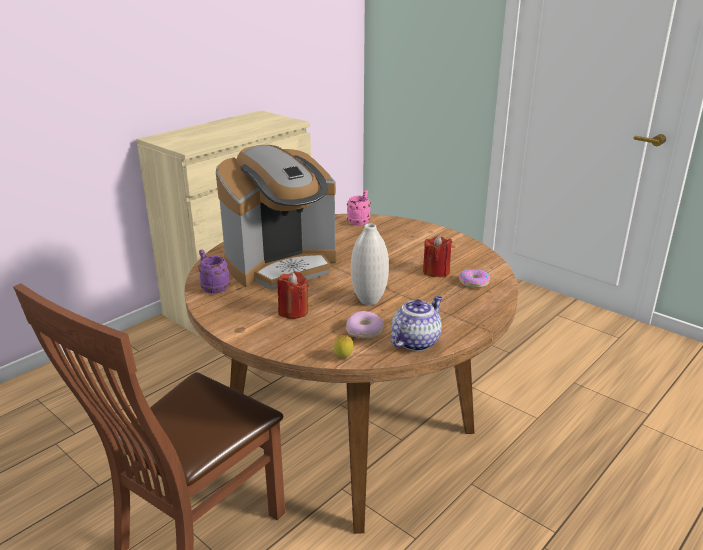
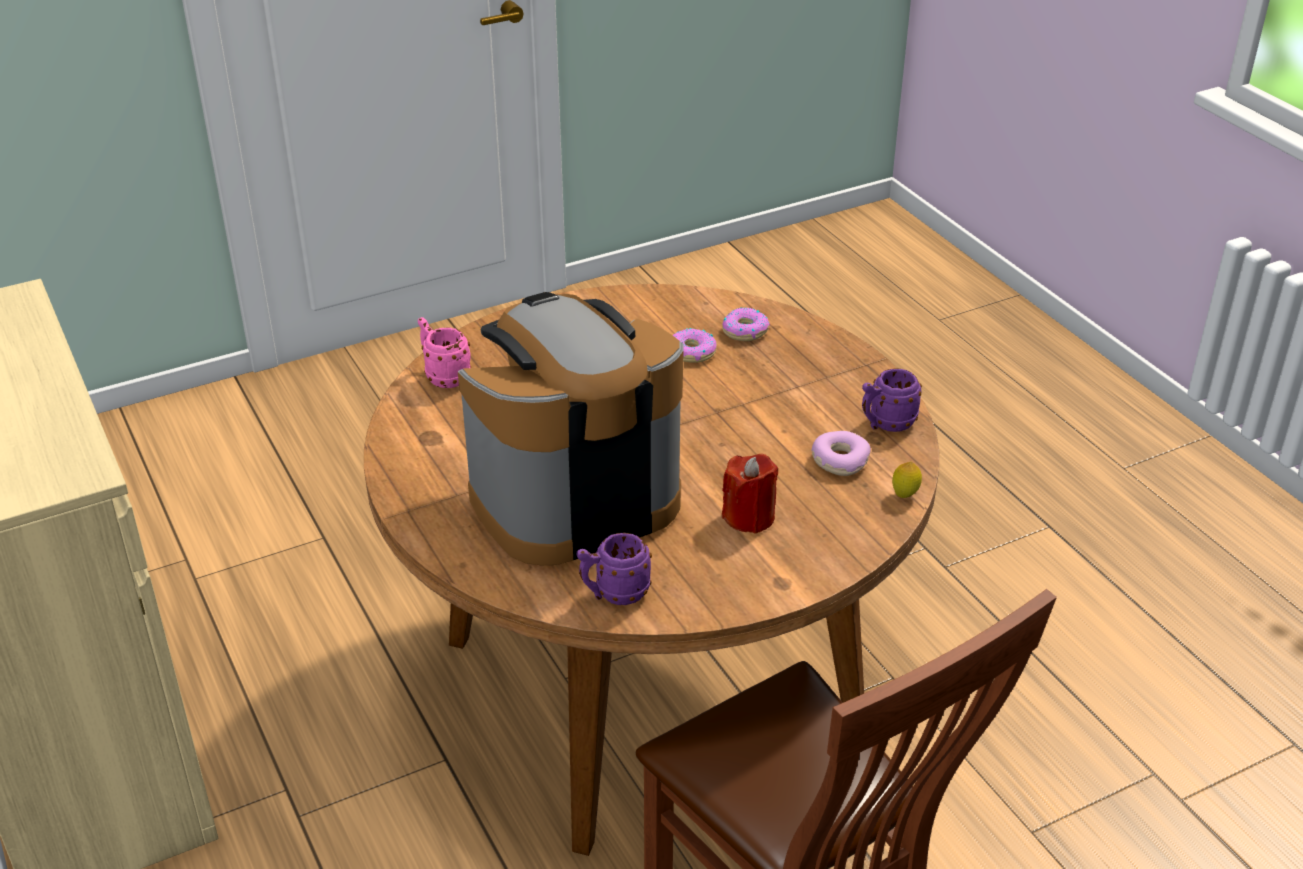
camera: 70 degrees left, 10 degrees up
coffee machine [216,145,336,290] -> coffee machine turned 105 degrees counterclockwise [458,292,683,565]
white vase [351,223,389,305] -> none
teapot [390,296,442,351] -> purple mug [862,369,922,432]
red candle [423,235,452,277] -> donut [673,328,717,363]

